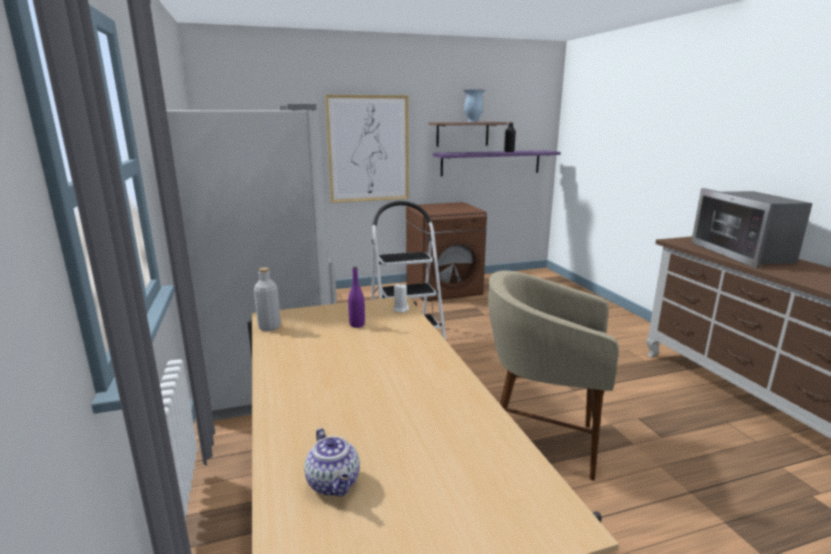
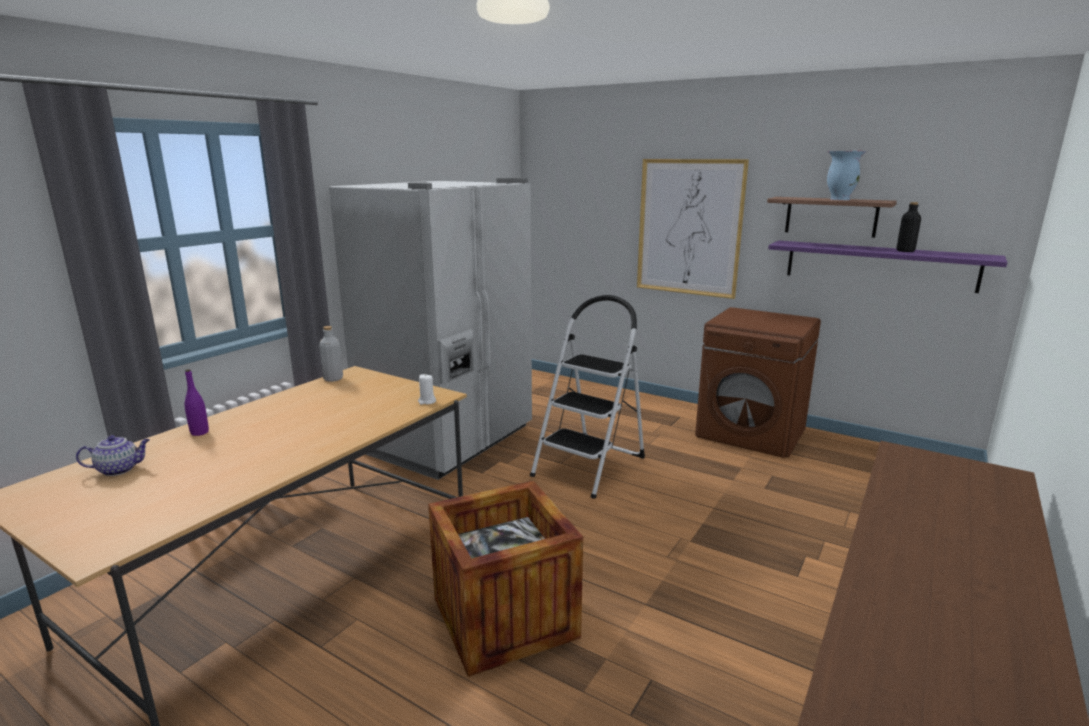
camera: 50 degrees right, 0 degrees up
teapot [304,428,360,497] -> teapot turned 135 degrees counterclockwise [76,435,150,476]
purple bottle [348,267,365,328] -> purple bottle moved to [185,369,209,436]
beige stool [488,271,619,481] -> crate [428,481,583,677]
microwave [691,188,813,268] -> none

